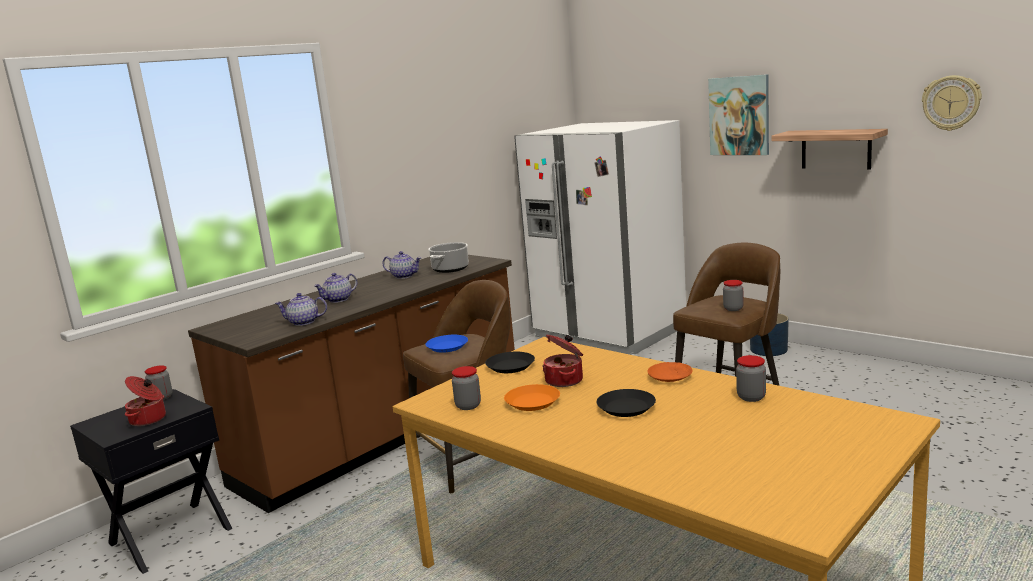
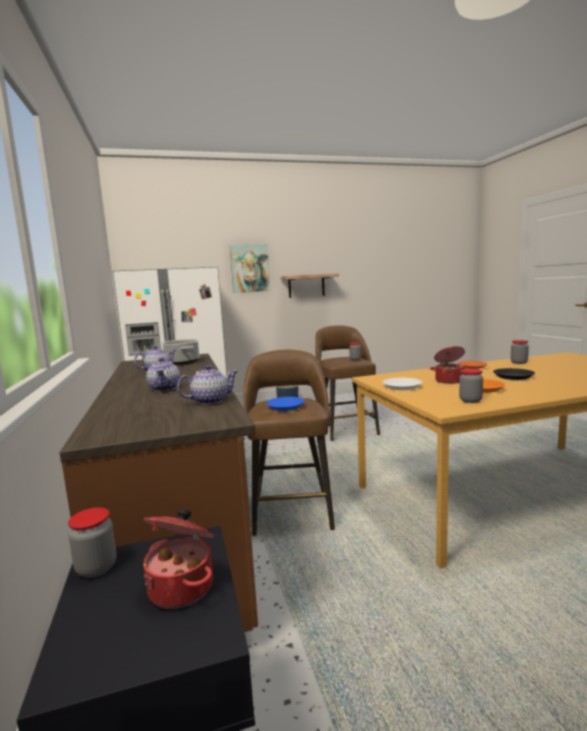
camera: 60 degrees left, 5 degrees down
teapot [275,293,327,326] -> teapot turned 150 degrees counterclockwise [177,365,238,405]
black plate [485,352,535,373] -> white plate [382,378,422,390]
wall clock [922,75,982,131] -> none

